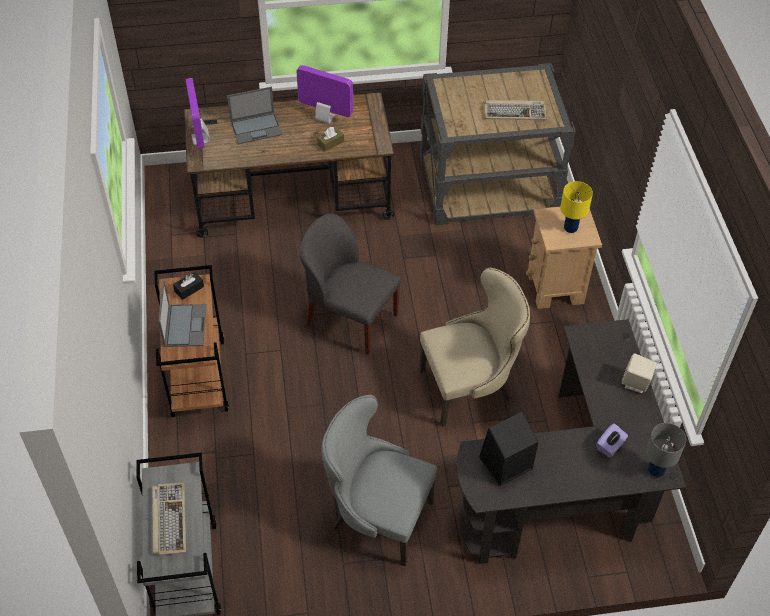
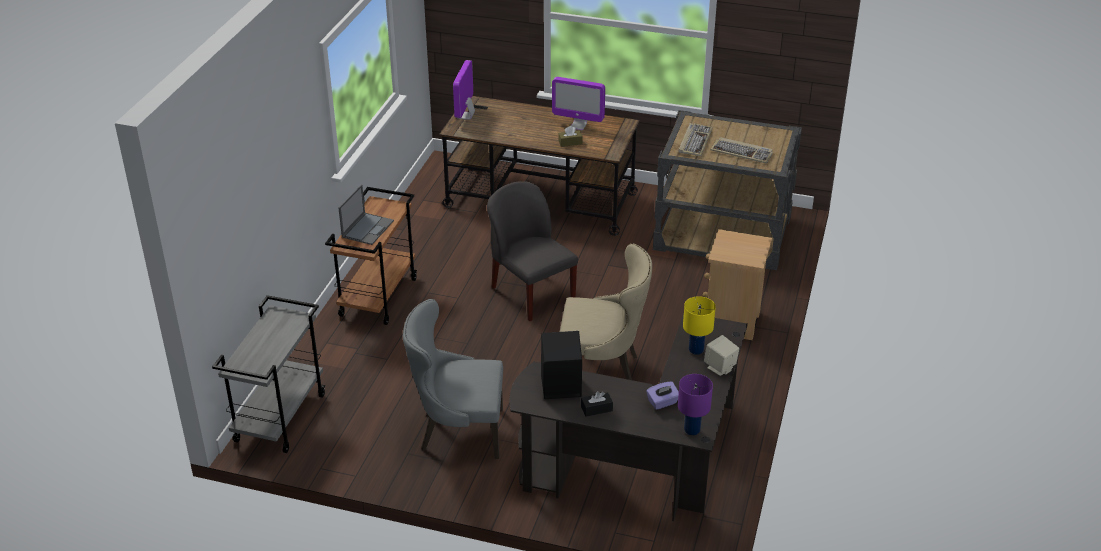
camera: 25 degrees right, 15 degrees down
keyboard [152,482,186,556] -> keyboard moved to [678,123,713,156]
black tissue box [173,272,204,300] -> black tissue box moved to [581,391,613,417]
laptop [227,86,283,144] -> none
monitor [297,65,353,124] -> monitor turned 150 degrees clockwise [552,77,605,131]
grey chair [322,395,437,567] -> grey chair turned 45 degrees counterclockwise [403,299,503,459]
yellow table lamp [560,181,593,233] -> yellow table lamp moved to [683,296,716,355]
grey table lamp [646,423,686,477] -> purple table lamp [678,374,713,435]

